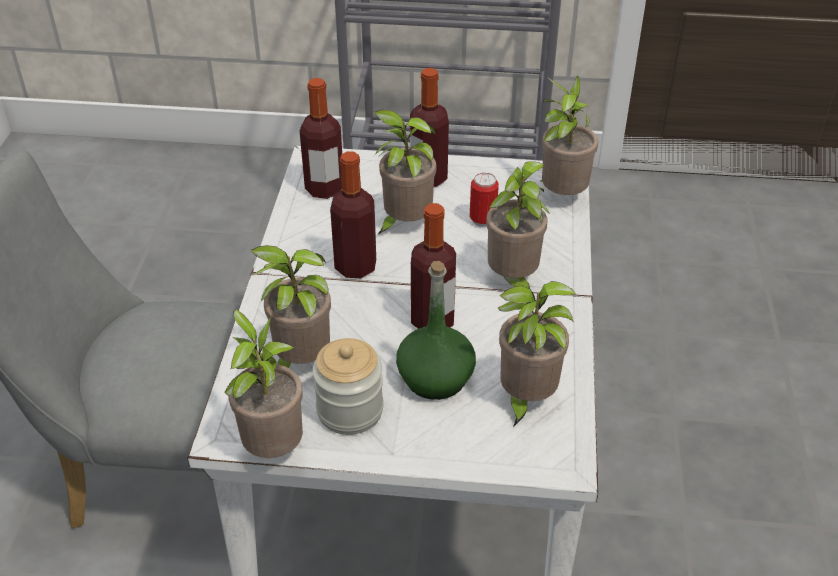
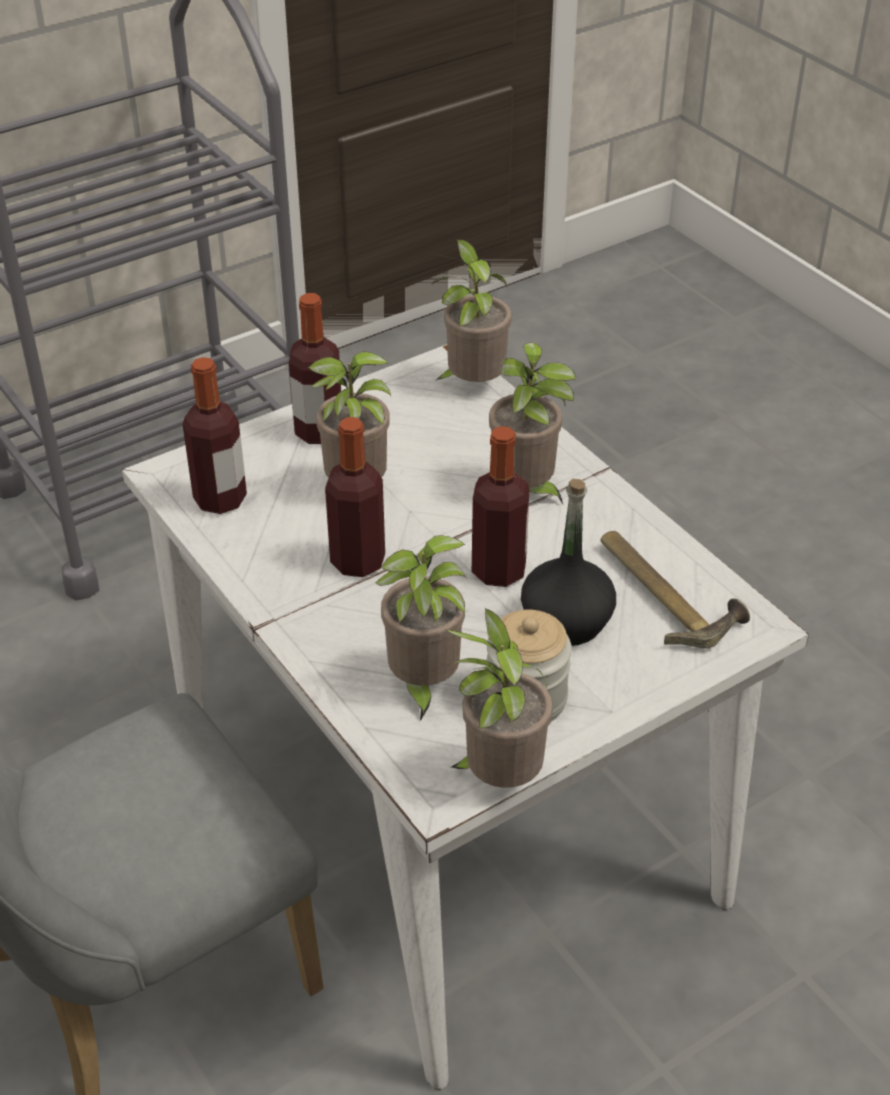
camera: 40 degrees left, 0 degrees up
green bottle [396,261,476,400] -> black bottle [521,479,616,646]
can [470,173,499,227] -> none
potted plant [498,281,576,427] -> hammer [600,531,750,649]

